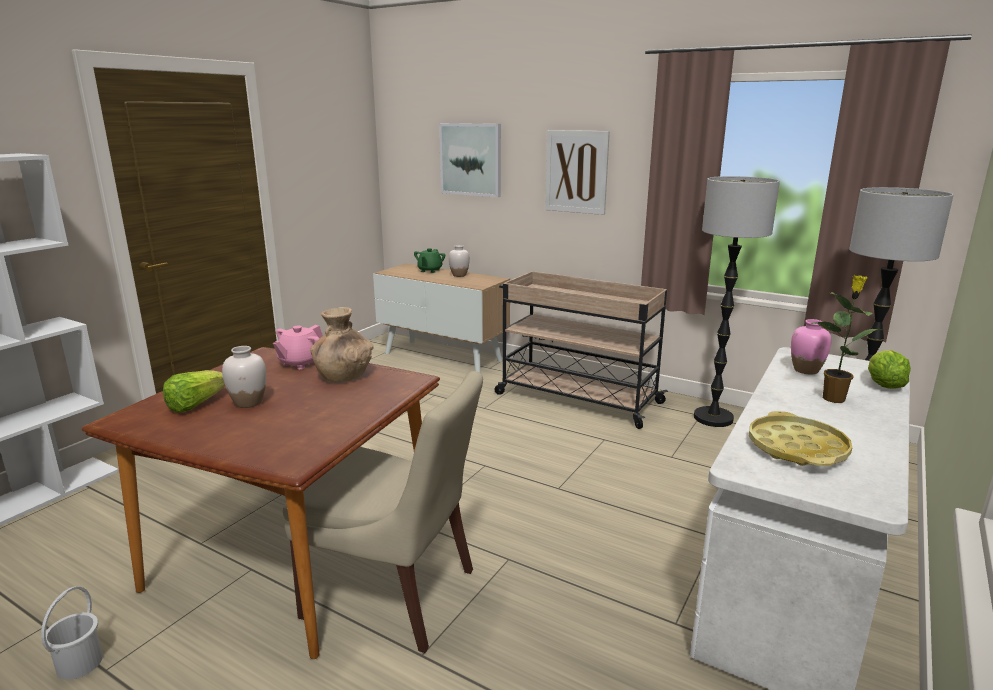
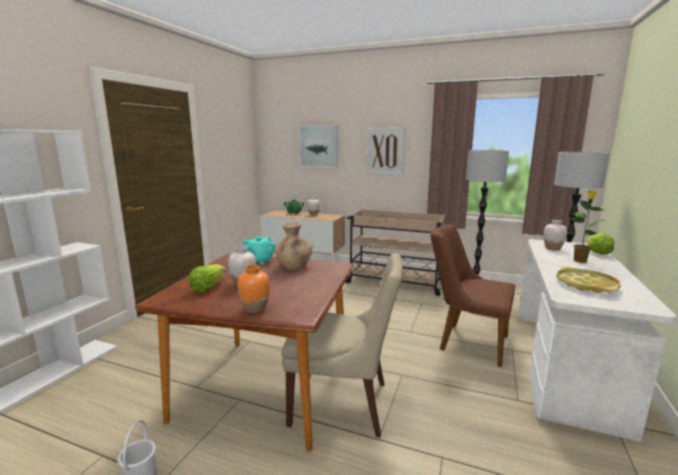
camera: 10 degrees left, 5 degrees down
pink teapot [273,325,323,369] -> turquoise teapot [243,237,276,264]
pink vase [791,319,832,375] -> white vase [544,220,567,251]
none -> orange vase [237,265,270,313]
none -> brown chair [430,224,515,367]

